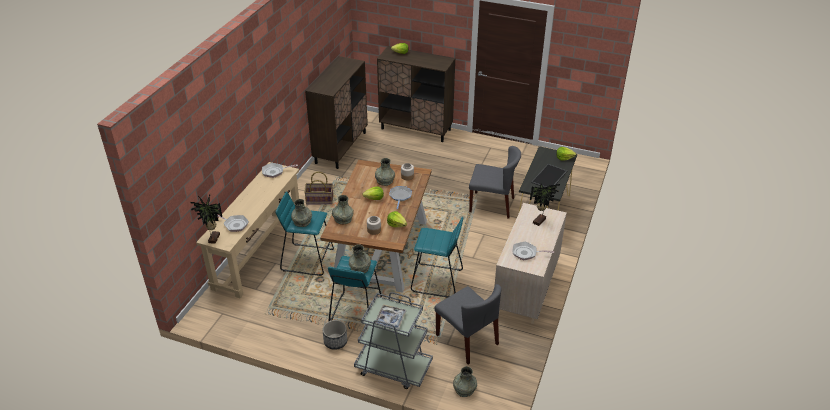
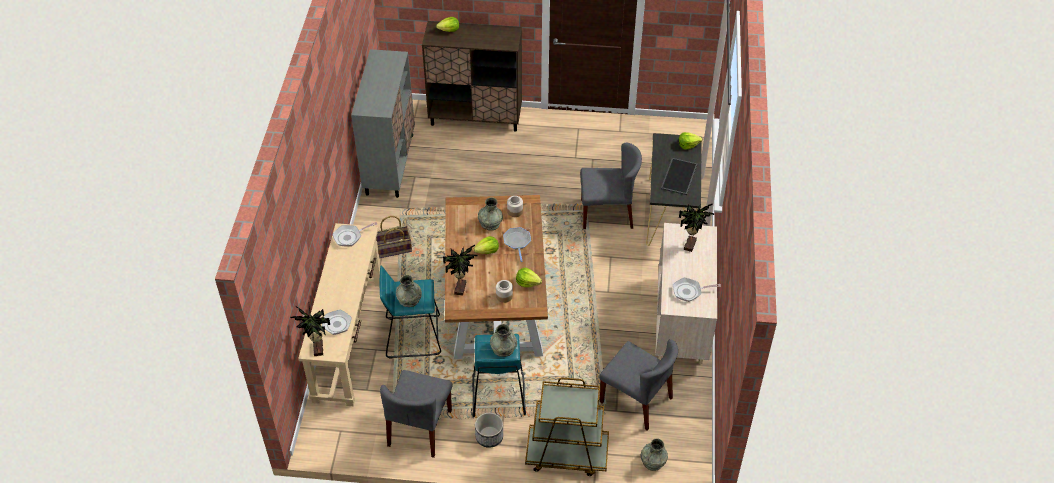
camera: 15 degrees left, 10 degrees up
brown cabinet [305,56,368,169] -> grey cabinet [351,49,415,198]
grey vase [332,195,354,224] -> potted plant [443,245,478,296]
grey cart [354,292,433,389] -> brown cart [525,378,609,476]
tray [375,304,407,329] -> none
turquoise stool [411,217,463,298] -> none
none -> grey chair [380,370,452,458]

